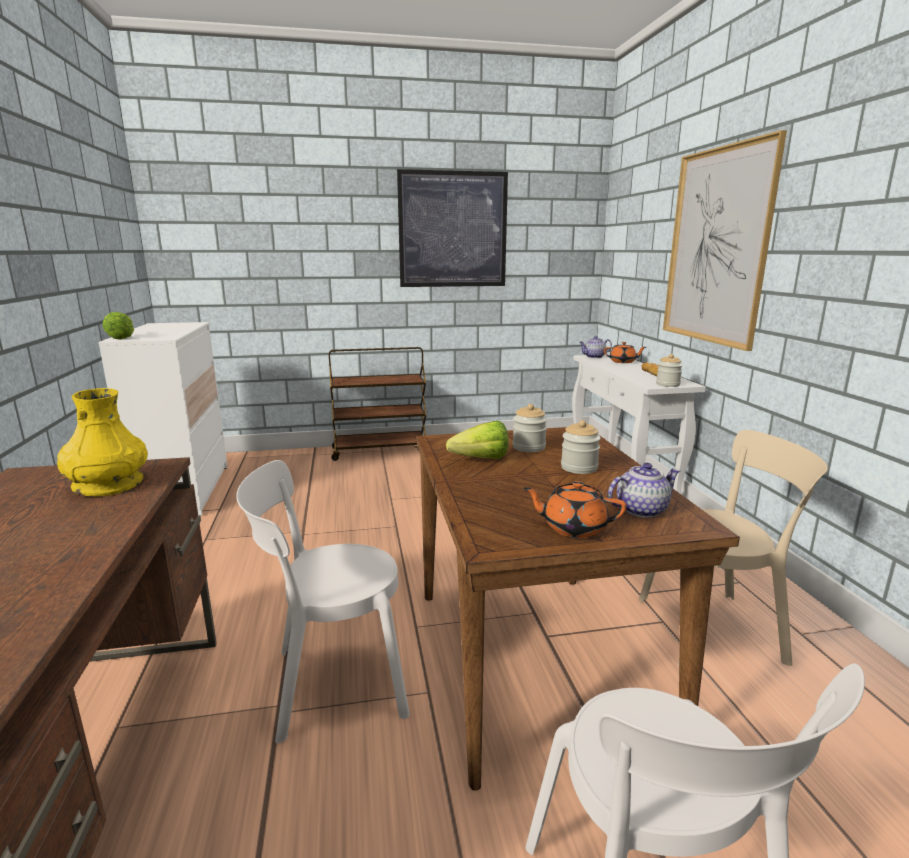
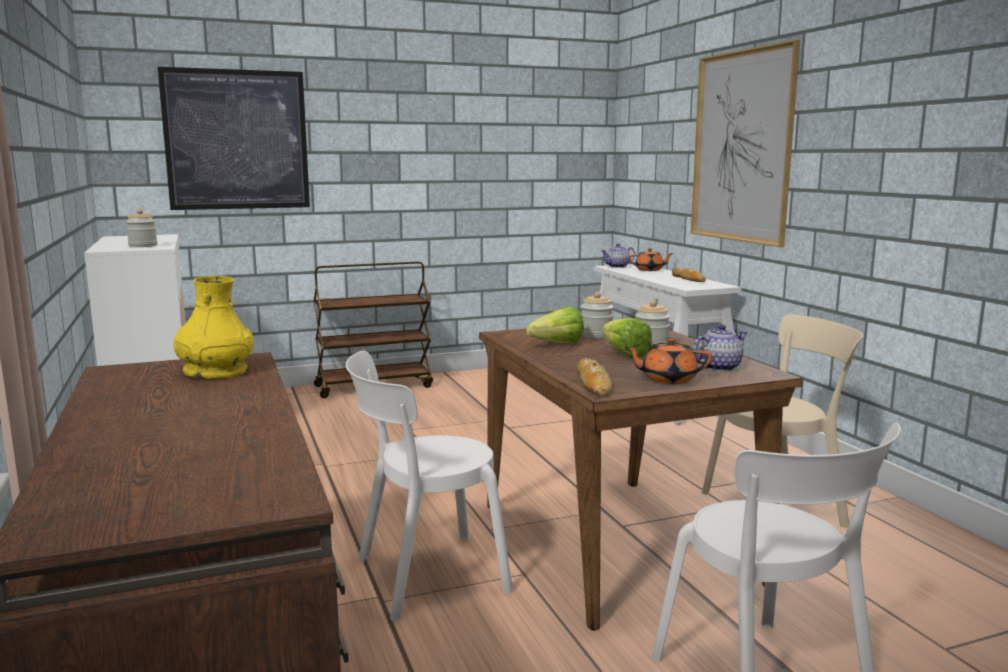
camera: 10 degrees left, 5 degrees down
lettuce [103,312,134,340] -> lettuce moved to [602,318,652,359]
picture [397,169,508,287] -> picture moved to [158,67,310,210]
jar [656,354,683,387] -> jar moved to [126,209,157,247]
none -> bread [577,358,612,395]

